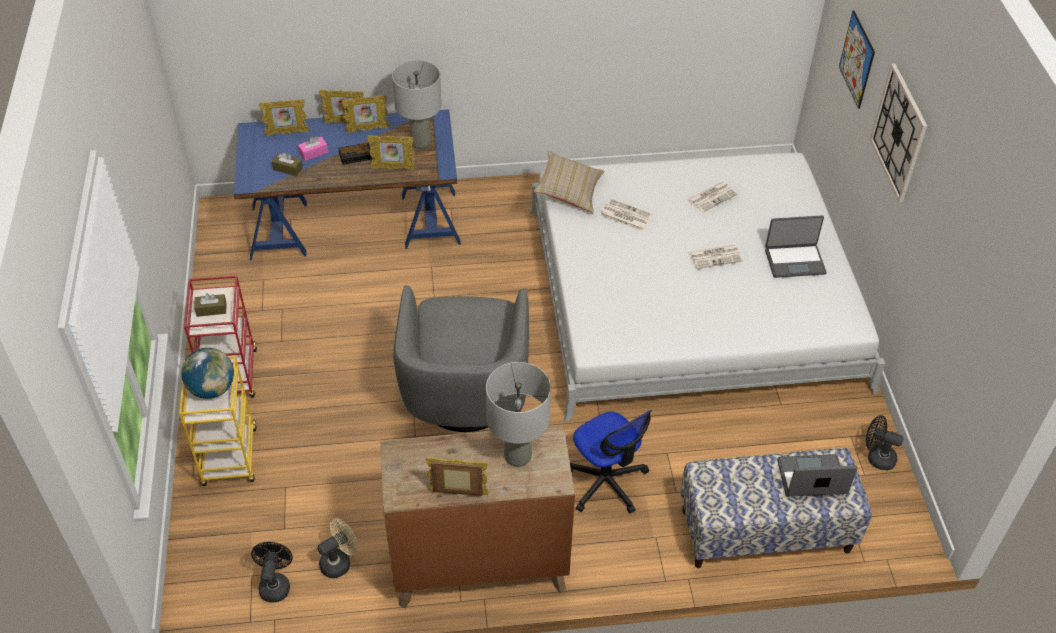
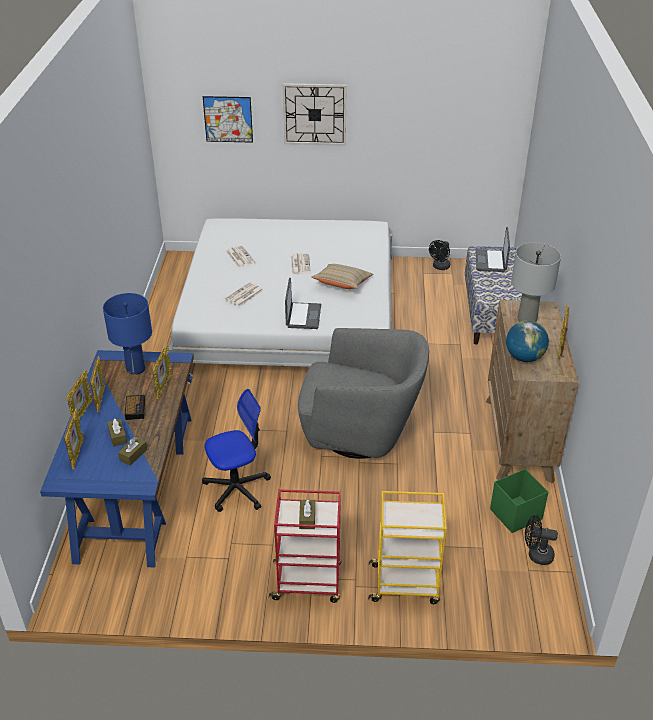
camera: 80 degrees left, 10 degrees down
globe [181,348,234,399] -> globe moved to [506,320,549,362]
pink tissue box [298,136,328,161] -> brown tissue box [107,418,127,447]
beige fan [317,518,358,578] -> green storage box [490,469,548,533]
grey table lamp [392,60,442,149] -> blue table lamp [103,293,152,375]
beige pillow [534,151,604,213] -> beige pillow moved to [311,264,374,289]
office chair [570,410,652,513] -> office chair moved to [202,389,271,512]
laptop [765,215,827,278] -> laptop moved to [285,278,321,329]

